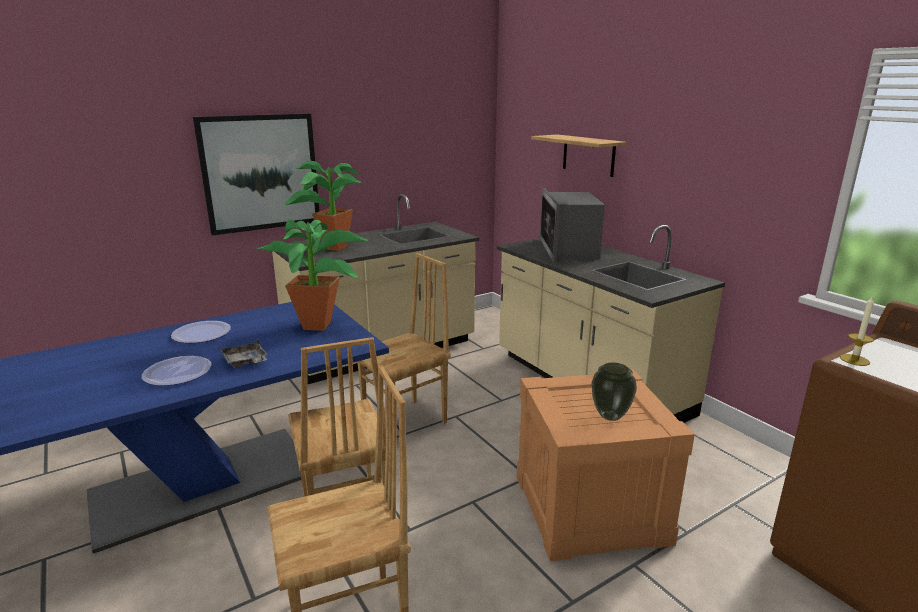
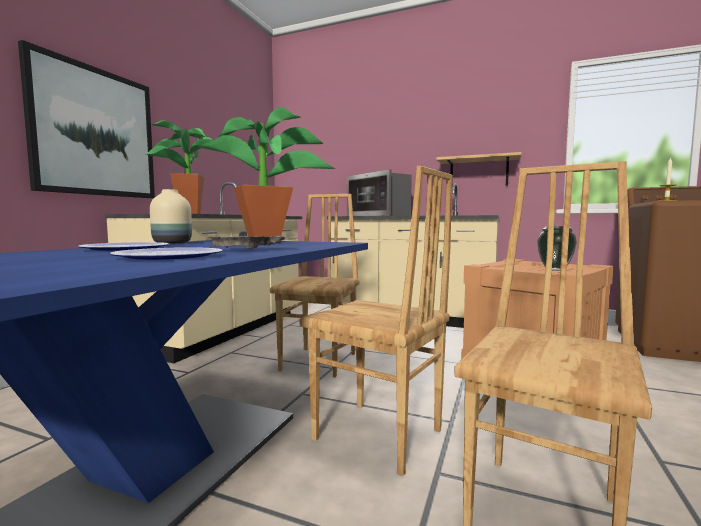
camera: 35 degrees left, 15 degrees down
shelf [531,134,627,177] -> shelf moved to [436,152,521,186]
none -> beige vase [150,189,192,244]

